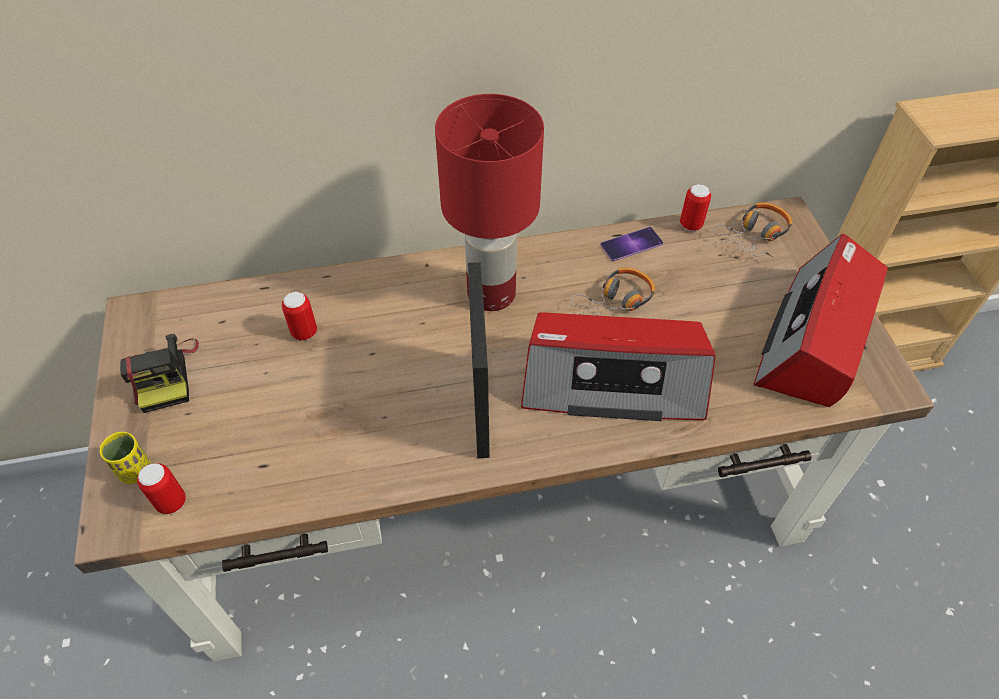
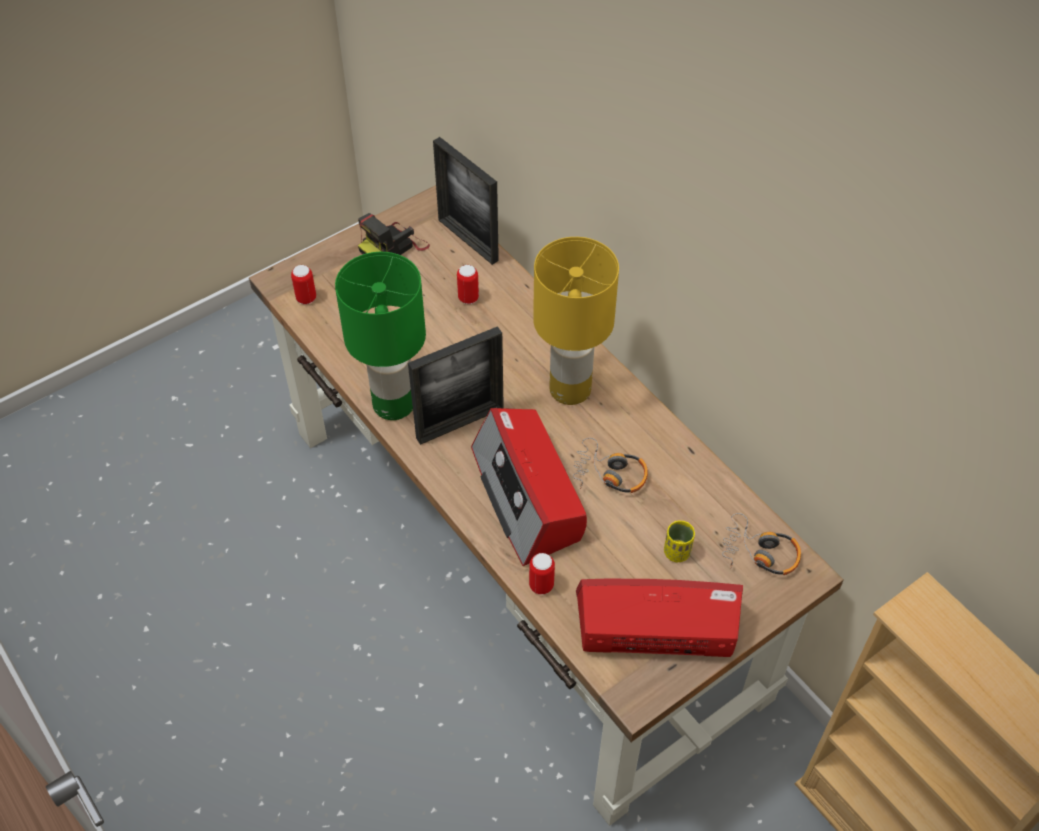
camera: 65 degrees right, 0 degrees up
yellow cup [100,432,151,484] -> yellow cup moved to [664,521,695,562]
red table lamp [435,94,544,311] -> yellow table lamp [533,237,619,405]
phone [600,227,663,262] -> none
can [680,184,711,231] -> can moved to [529,553,555,595]
none -> green table lamp [335,252,426,420]
none -> picture frame [433,137,499,265]

